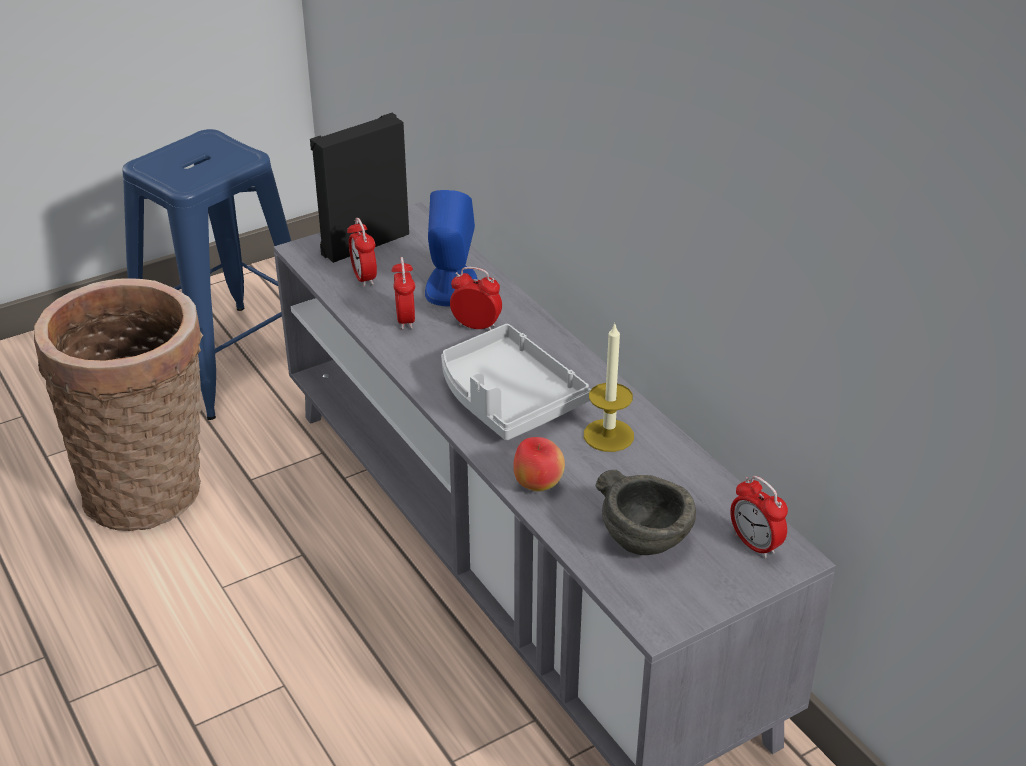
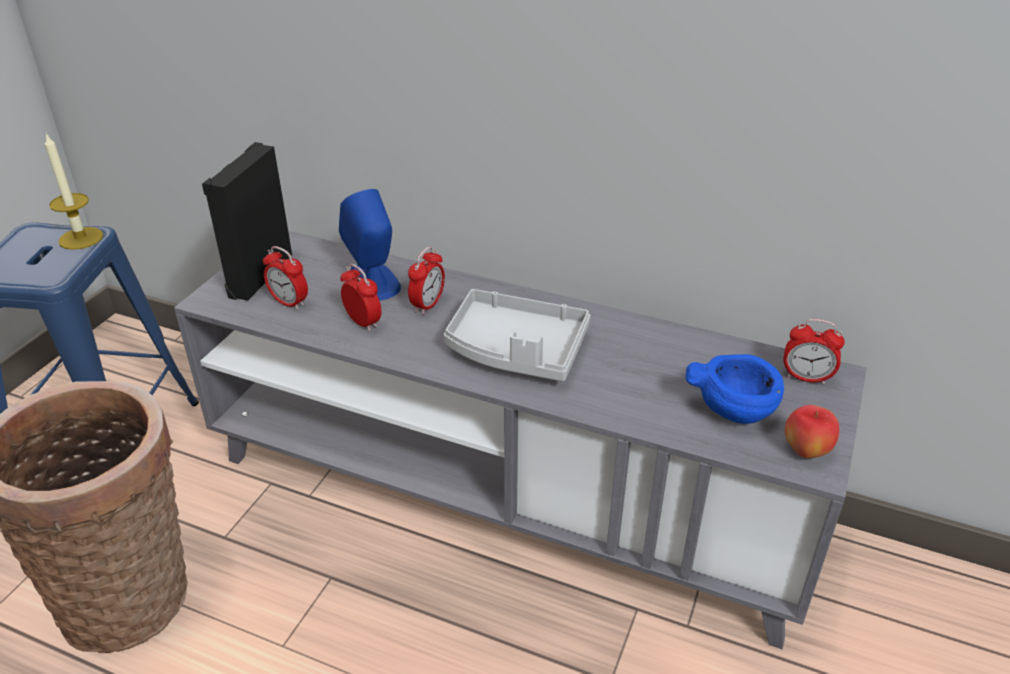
camera: 35 degrees left, 0 degrees up
alarm clock [450,267,502,331] -> alarm clock turned 135 degrees clockwise [408,246,445,315]
apple [513,437,565,492] -> apple moved to [785,405,839,458]
candle [584,322,634,452] -> candle moved to [45,133,103,250]
grey bowl [595,470,696,555] -> blue bowl [685,354,784,424]

